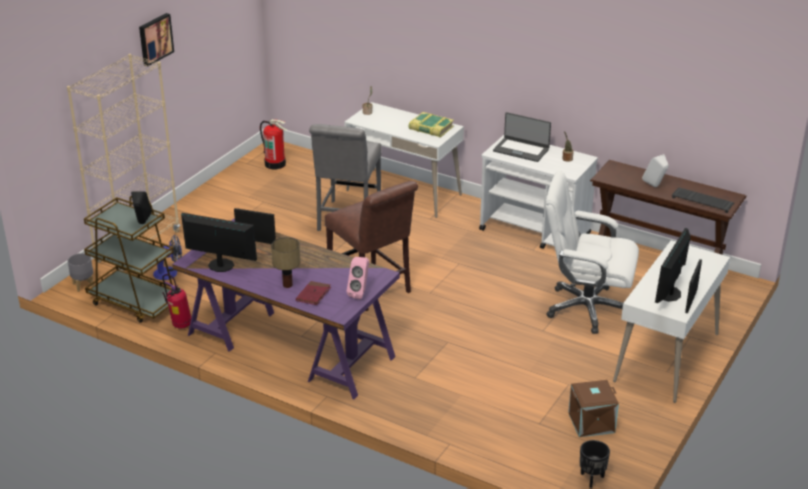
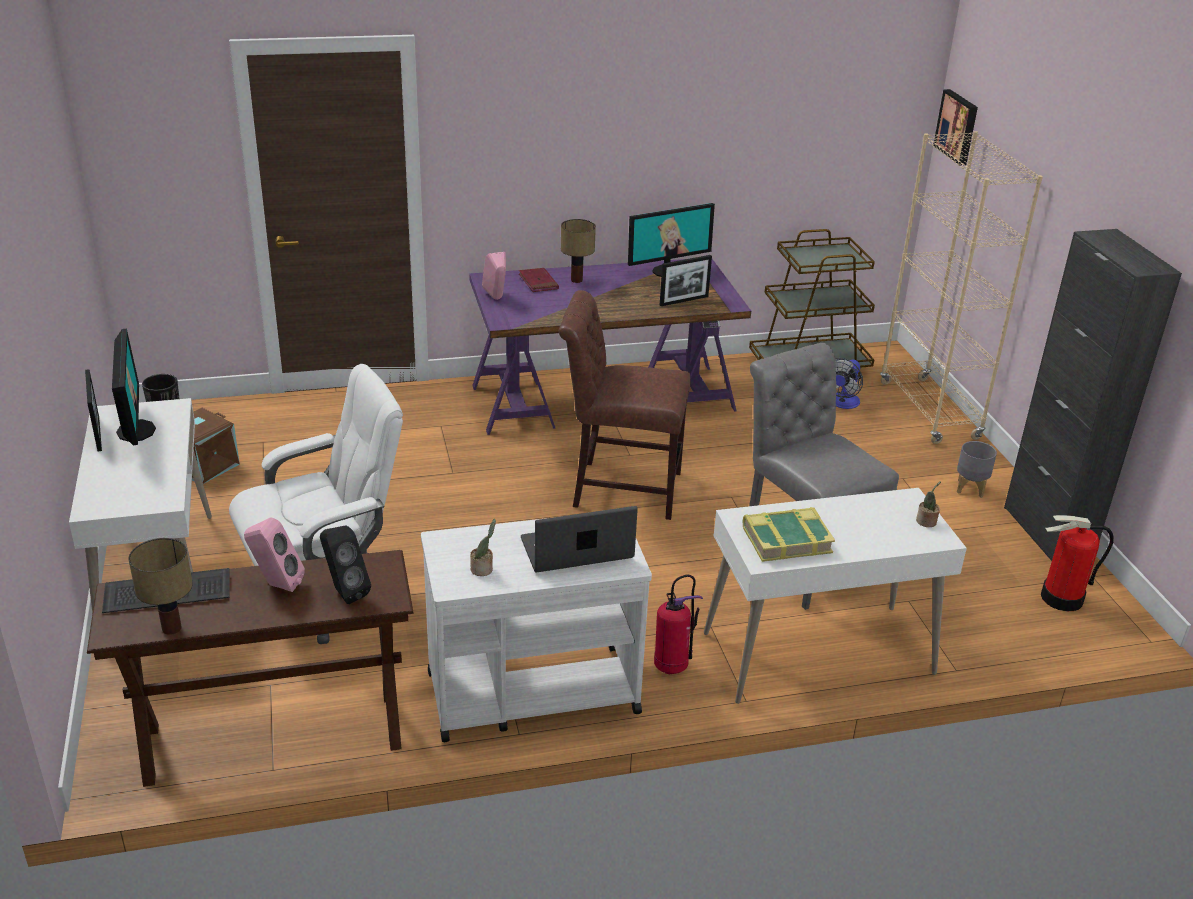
camera: 135 degrees right, 0 degrees up
grey planter [68,253,94,292] -> grey planter moved to [957,441,997,498]
black speaker [131,191,152,224] -> black speaker moved to [320,525,371,604]
picture [139,13,174,66] -> picture moved to [933,89,978,165]
fire extinguisher [162,274,192,329] -> fire extinguisher moved to [654,575,703,674]
white speaker [642,154,669,187] -> pink speaker [244,517,305,592]
none -> table lamp [128,538,193,635]
none -> black cabinet [1004,229,1182,561]

